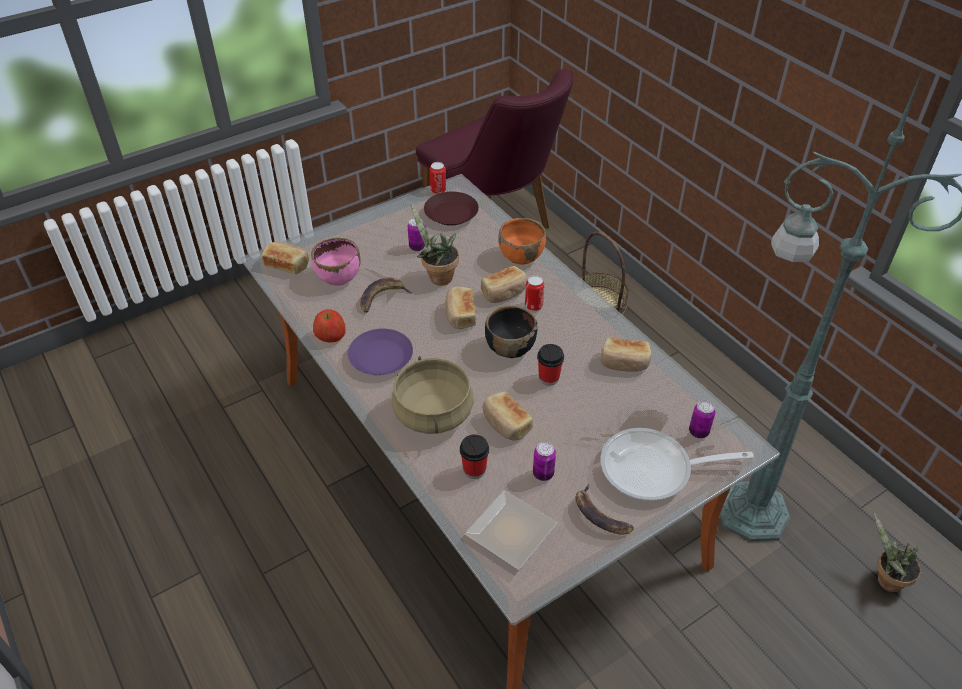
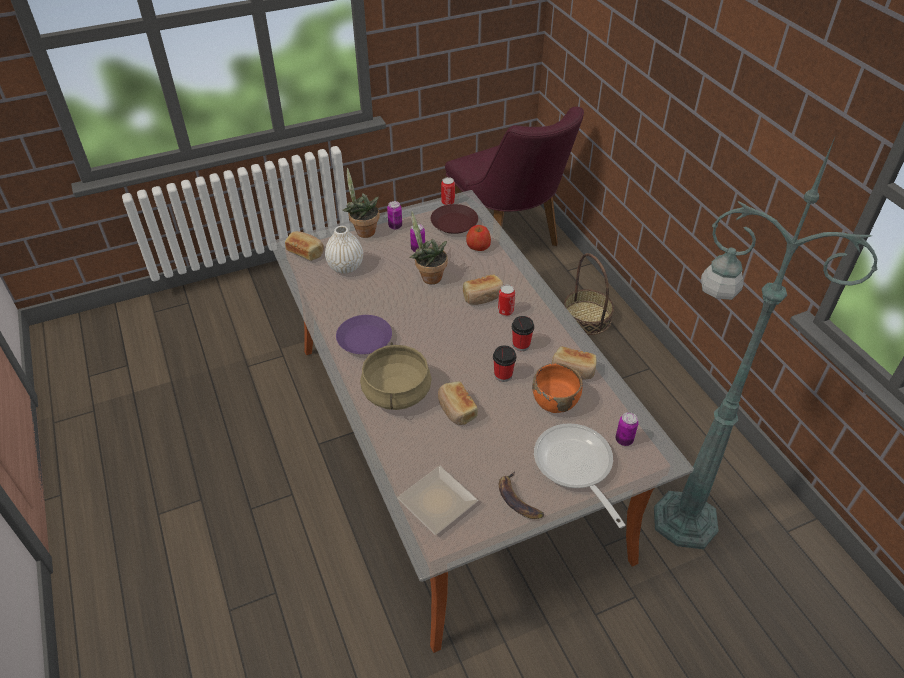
camera: 10 degrees right, 0 degrees up
pink bowl [311,237,361,286] -> white vase [325,226,363,274]
apple [313,309,346,343] -> apple moved to [466,225,491,251]
banana [360,278,413,313] -> none
bread [445,286,476,329] -> none
cup [460,434,489,479] -> cup moved to [512,316,534,351]
black bowl [485,305,538,358] -> none
orange bowl [498,218,546,265] -> orange bowl moved to [532,363,583,413]
can [533,442,556,481] -> can moved to [387,201,402,229]
frying pan [600,428,754,501] -> frying pan turned 60 degrees clockwise [534,423,626,528]
potted plant [873,513,921,592] -> potted plant moved to [342,168,380,238]

